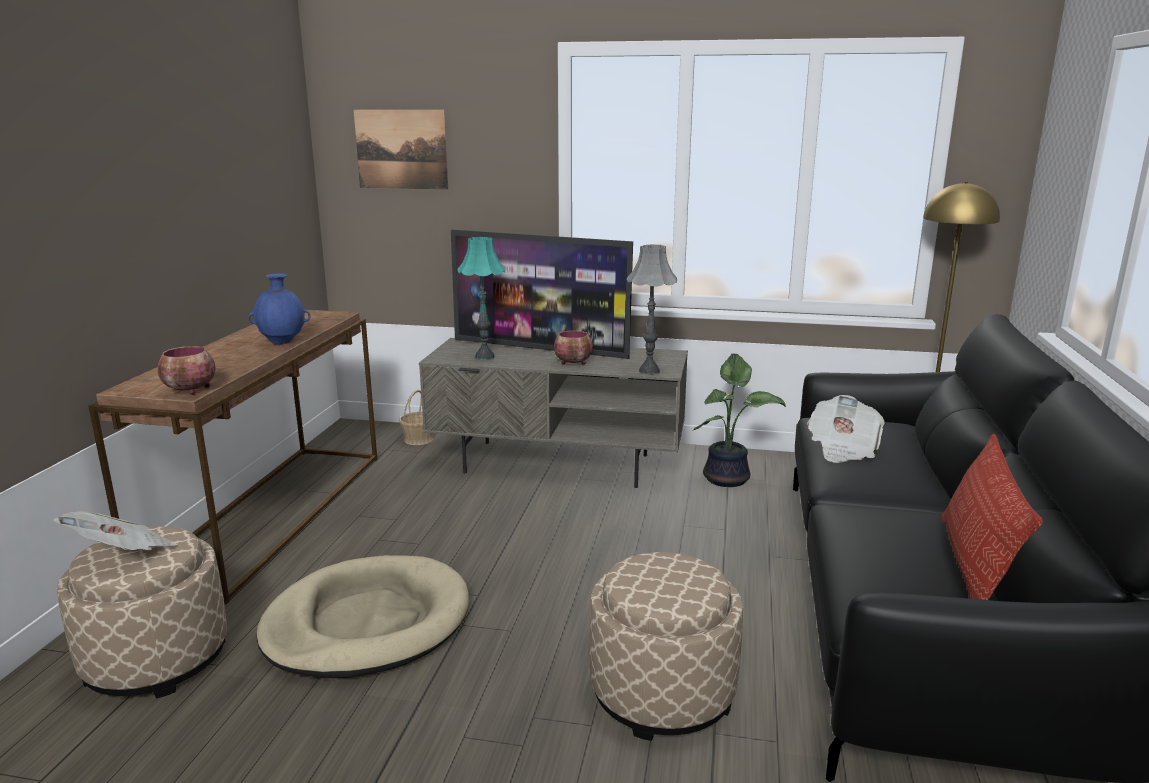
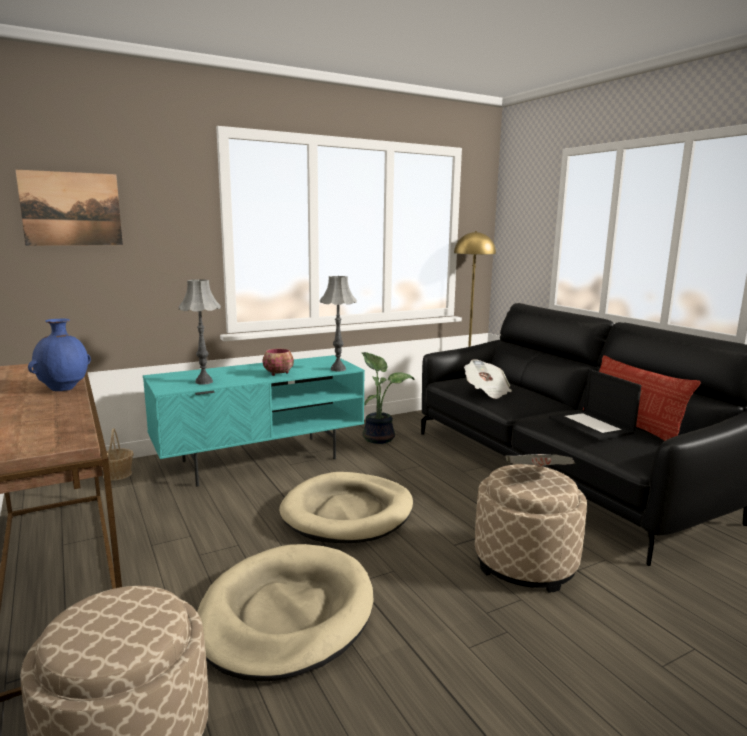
camera: 40 degrees left, 5 degrees down
newspaper [52,511,178,550] -> newspaper moved to [506,454,575,467]
bowl [157,346,216,395] -> none
grey tv stand [419,338,688,488] -> turquoise tv stand [143,355,365,487]
television [451,229,633,359] -> none
turquoise table lamp [457,237,505,360] -> grey table lamp [179,279,221,385]
none -> beige dog bed [279,472,413,543]
none -> laptop [549,369,641,441]

